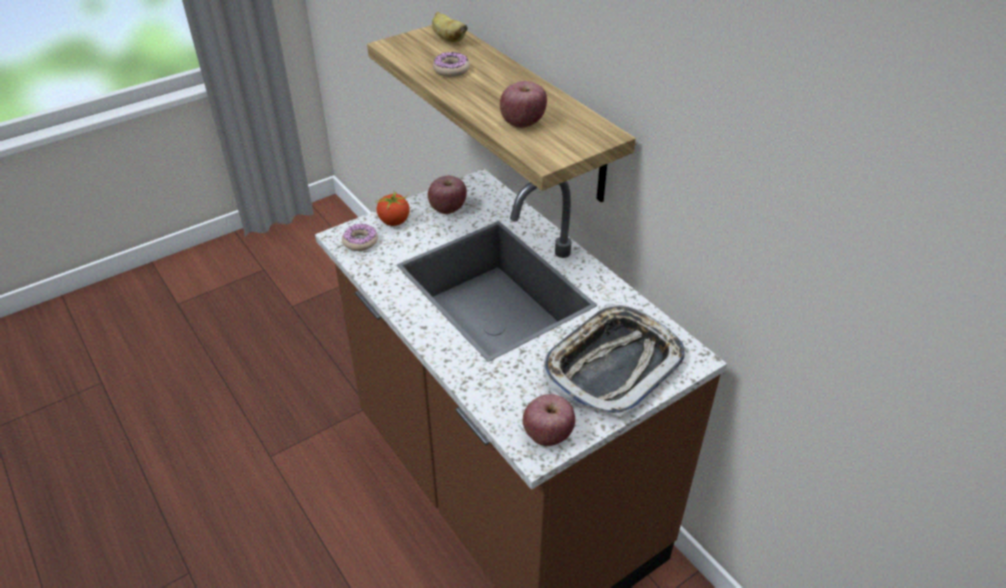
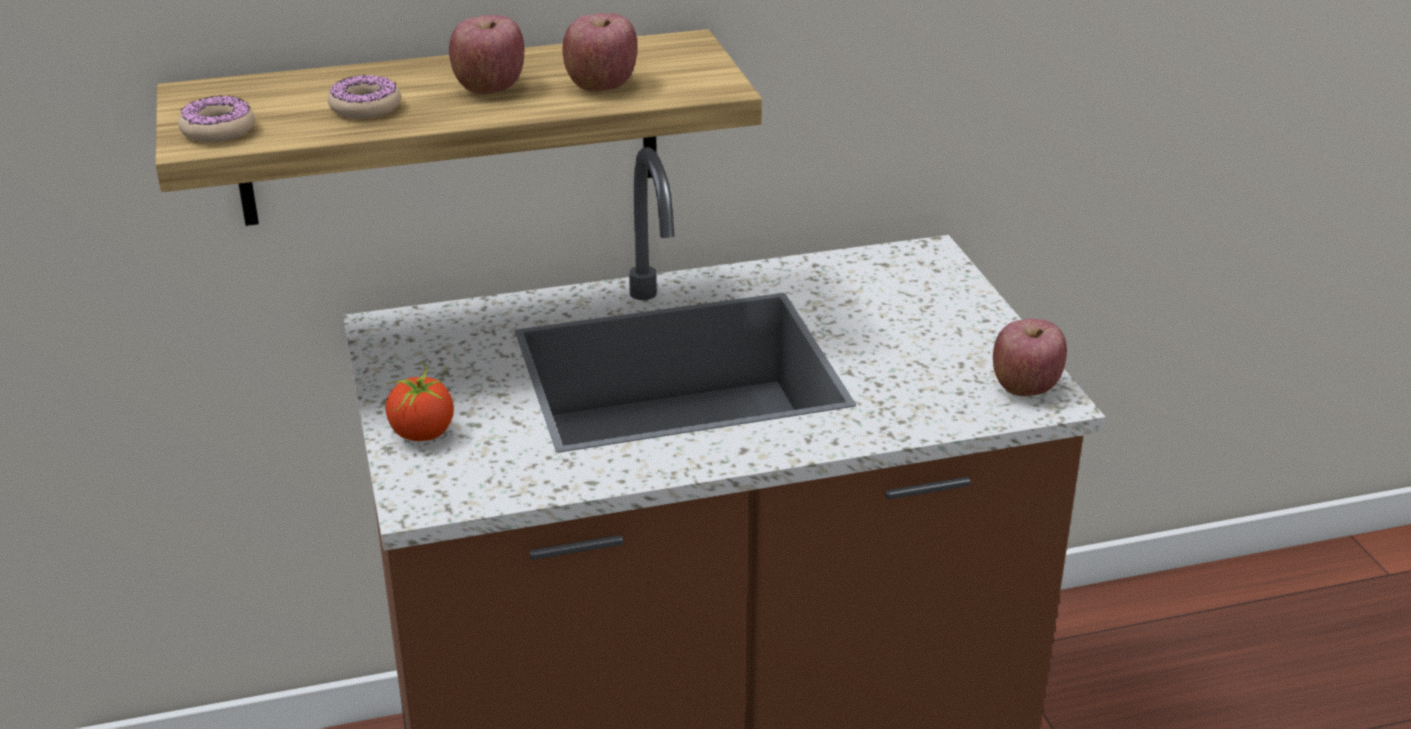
camera: 70 degrees left, 10 degrees down
donut [342,224,378,251] -> donut moved to [178,95,255,142]
apple [428,176,467,214] -> apple moved to [449,15,524,94]
banana [432,12,468,42] -> none
tray [543,303,685,417] -> none

